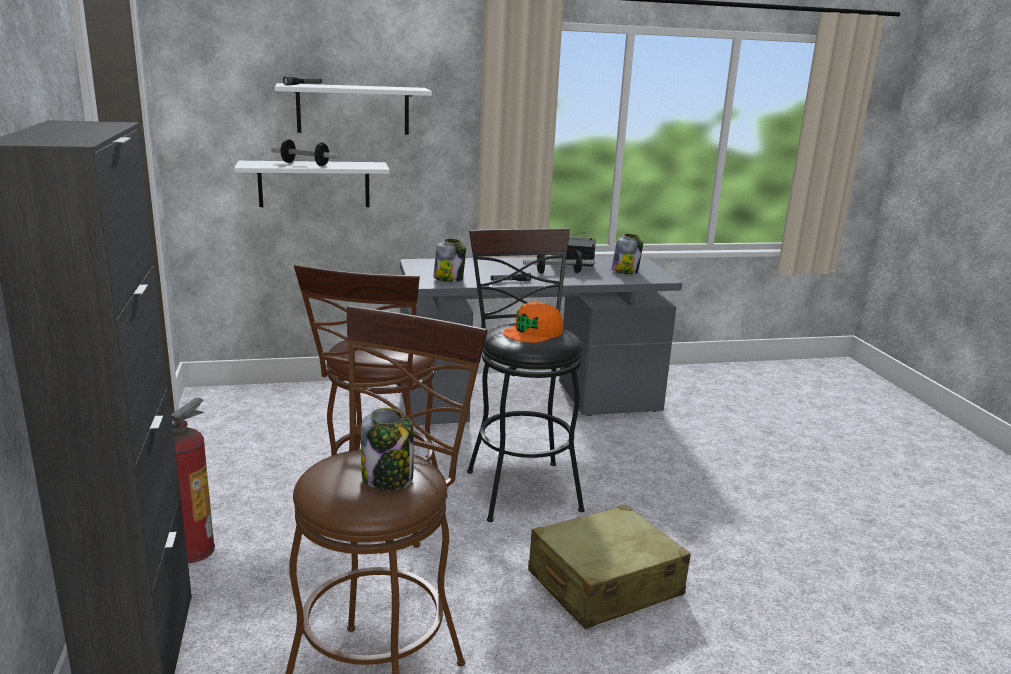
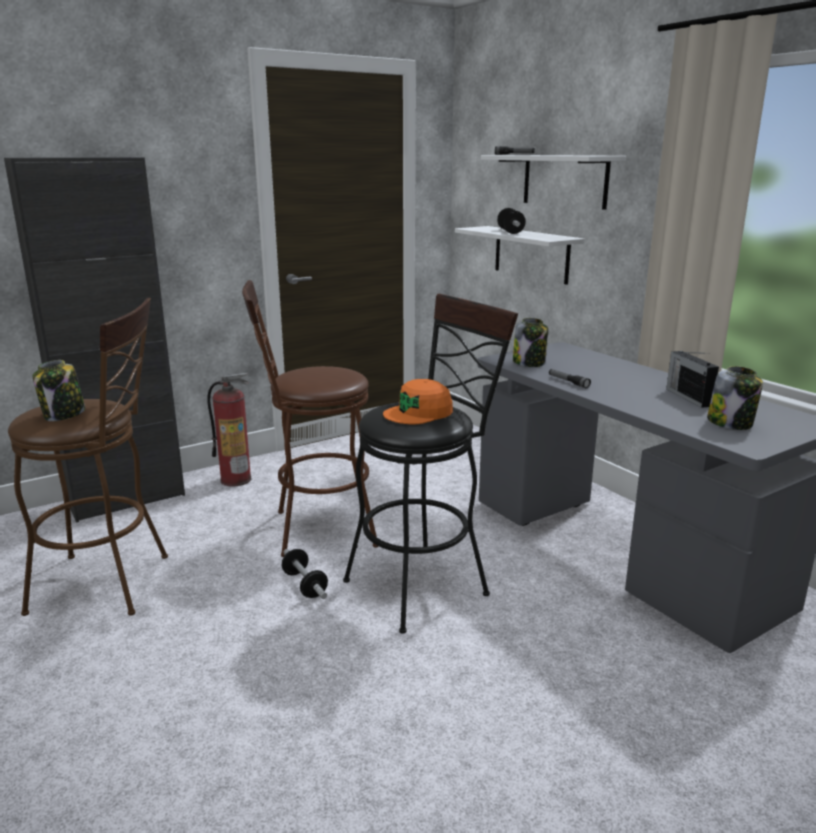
camera: 70 degrees right, 0 degrees up
orange cap [503,302,563,343] -> orange cap turned 60 degrees counterclockwise [383,379,453,424]
dumbbell [523,251,595,274] -> dumbbell moved to [282,549,328,599]
beige suitcase [528,505,691,629] -> none

